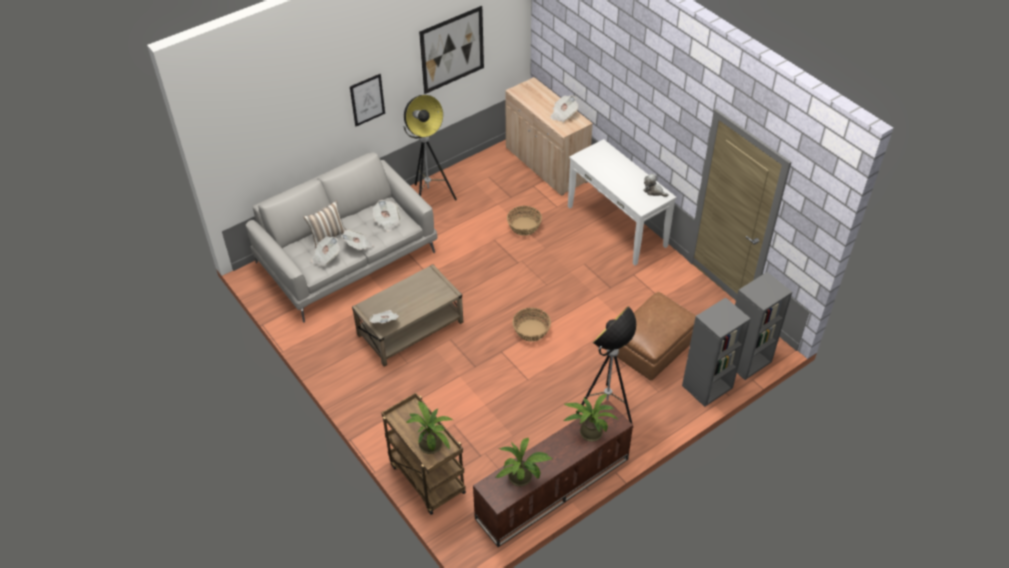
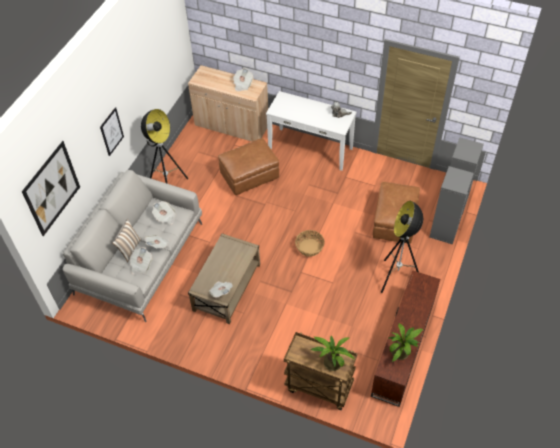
camera: 30 degrees left, 5 degrees up
picture [419,6,484,94] -> picture moved to [22,141,80,236]
basket [507,206,542,236] -> brown ottoman [218,138,279,195]
potted plant [563,394,619,442] -> none

